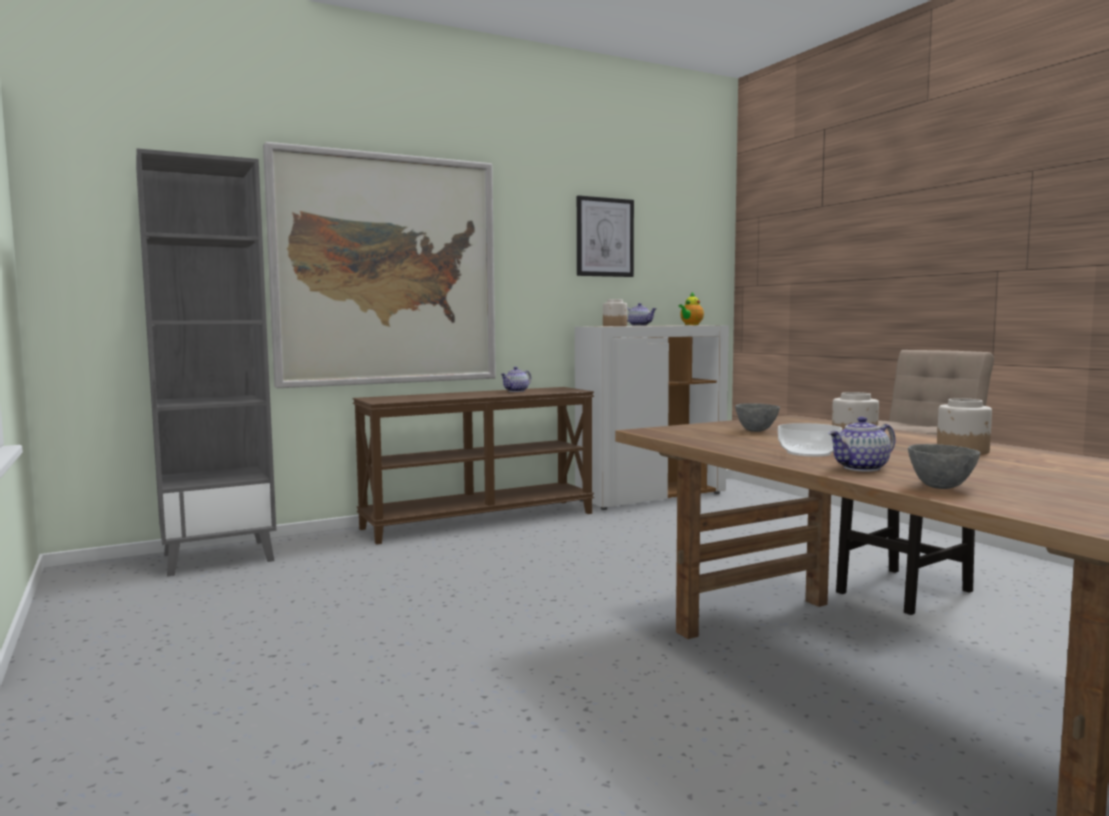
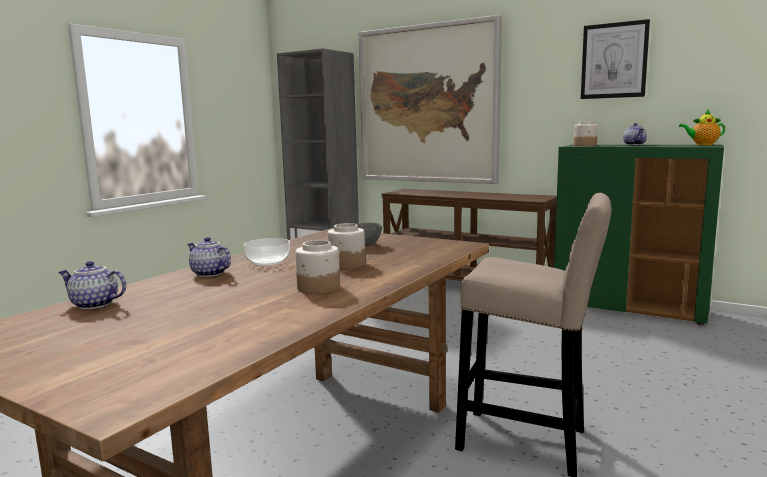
camera: 60 degrees right, 5 degrees up
teapot [500,367,531,392] -> teapot moved to [59,261,126,309]
white cabinet [575,325,729,510] -> green cabinet [554,145,724,325]
grey bowl [908,444,980,489] -> none

